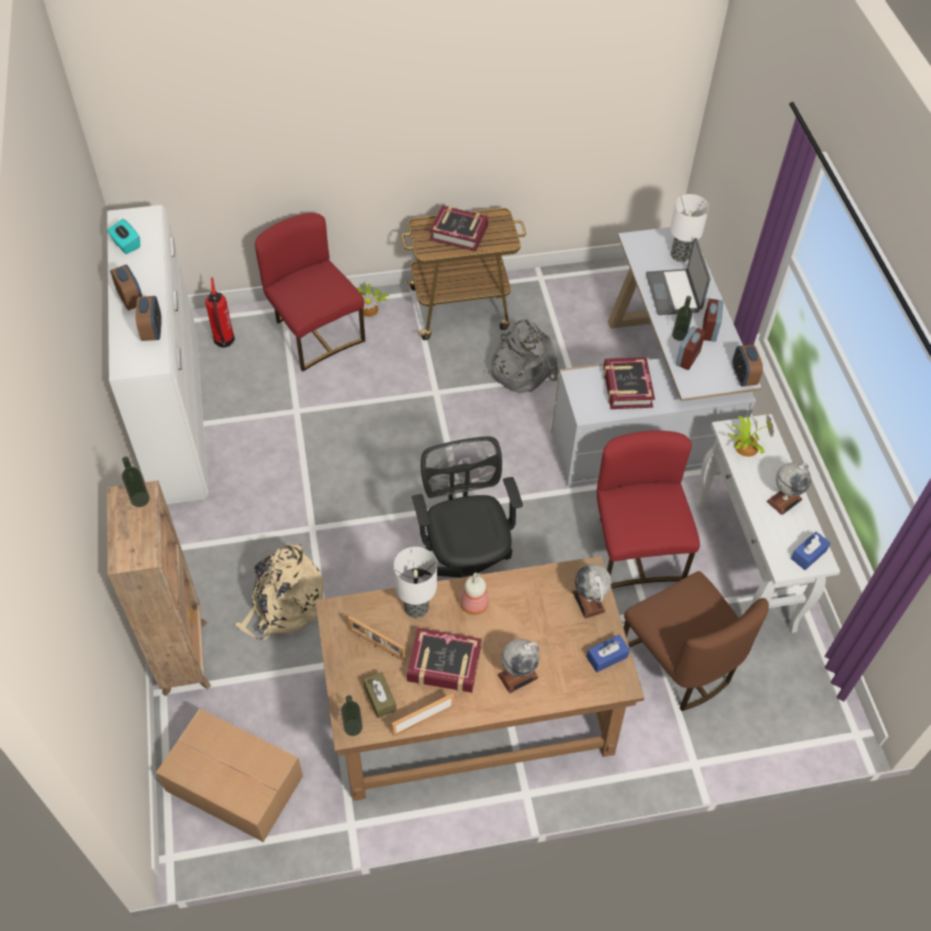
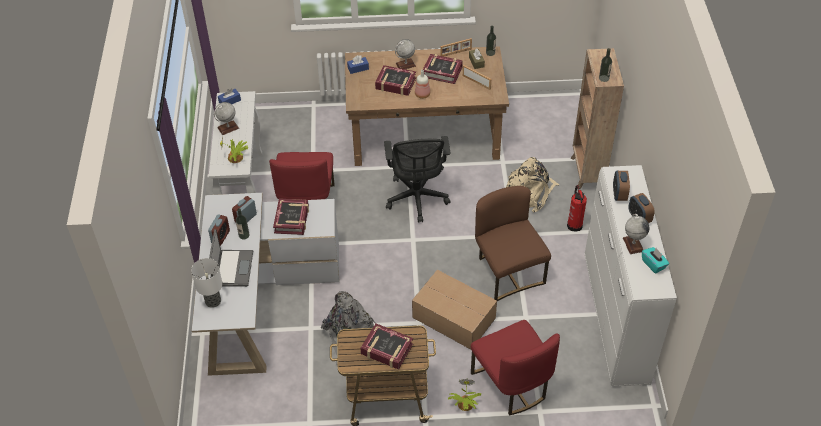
camera: 170 degrees left, 5 degrees down
cardboard box [156,708,303,842] -> cardboard box moved to [412,270,497,349]
fire extinguisher [205,277,235,347] -> fire extinguisher moved to [567,185,587,232]
table lamp [394,547,437,618] -> none
globe [572,564,611,619] -> globe moved to [623,214,649,254]
brown chair [623,571,769,711] -> brown chair moved to [475,186,551,301]
alarm clock [732,344,763,386] -> none
none -> book [375,65,416,96]

